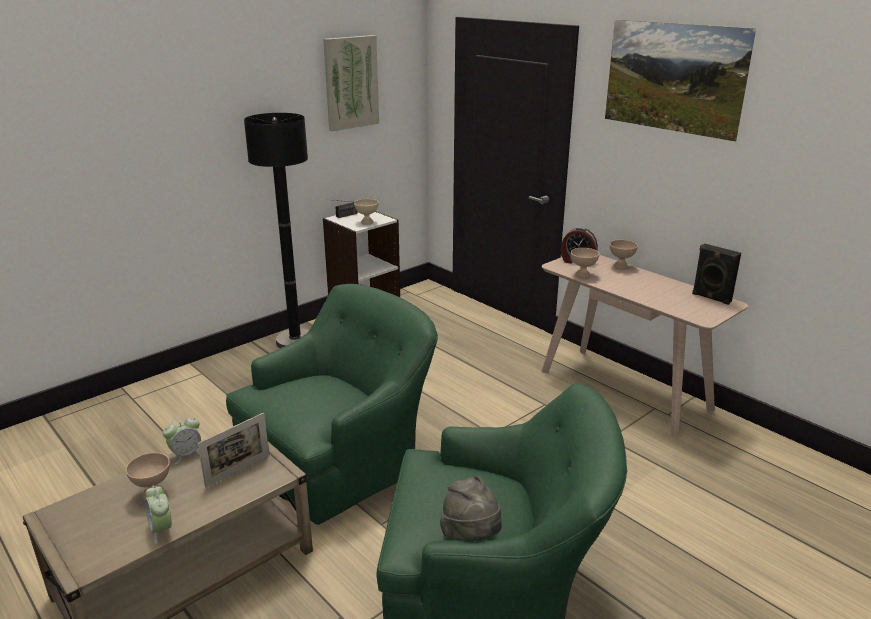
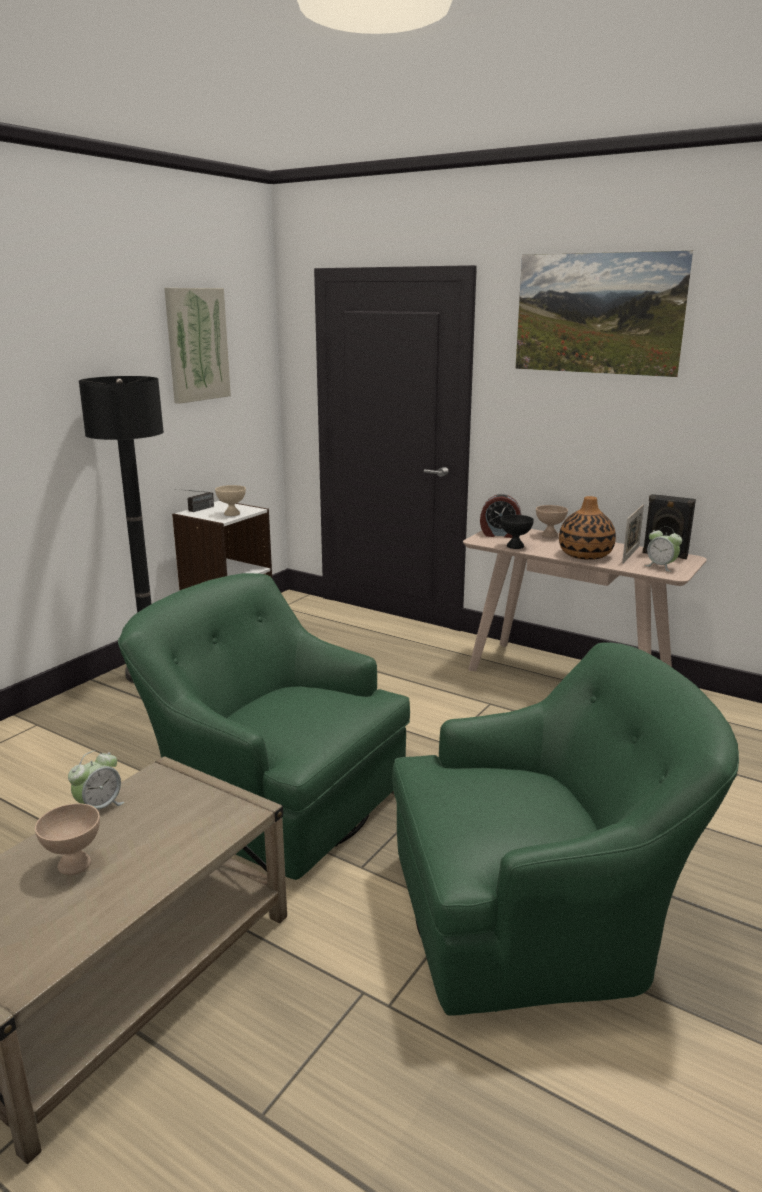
camera: 15 degrees left, 5 degrees down
alarm clock [145,485,172,544] -> alarm clock moved to [645,526,682,572]
picture frame [197,412,270,488] -> picture frame moved to [622,504,644,564]
green armchair [226,284,438,525] -> green armchair turned 90 degrees counterclockwise [118,573,410,880]
grey hat [440,475,502,541] -> none
beige bowl [571,248,599,278] -> black bowl [500,515,534,549]
none -> vase [559,496,616,560]

